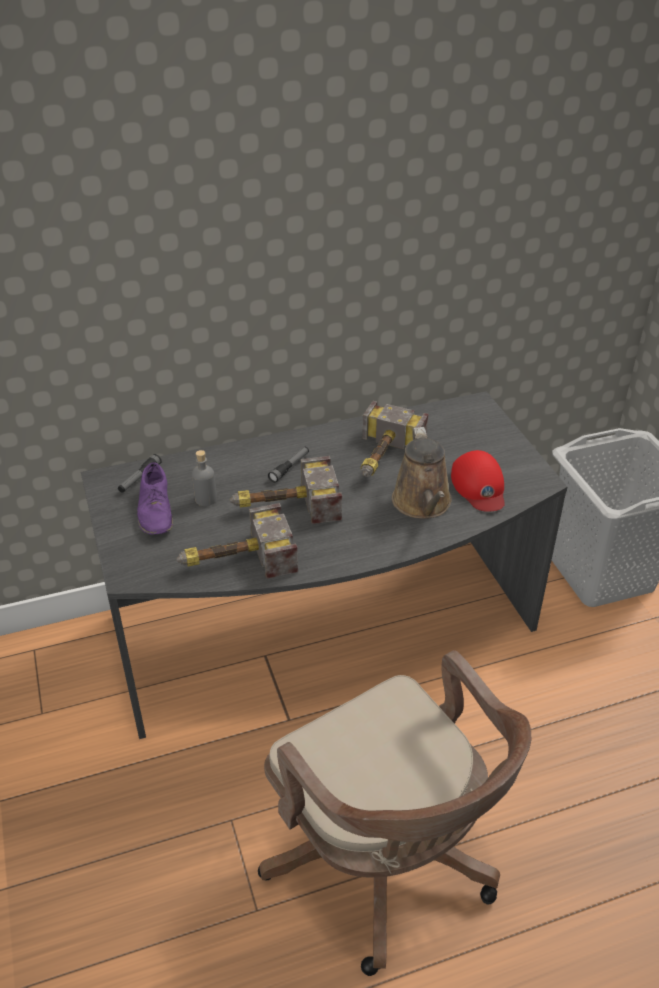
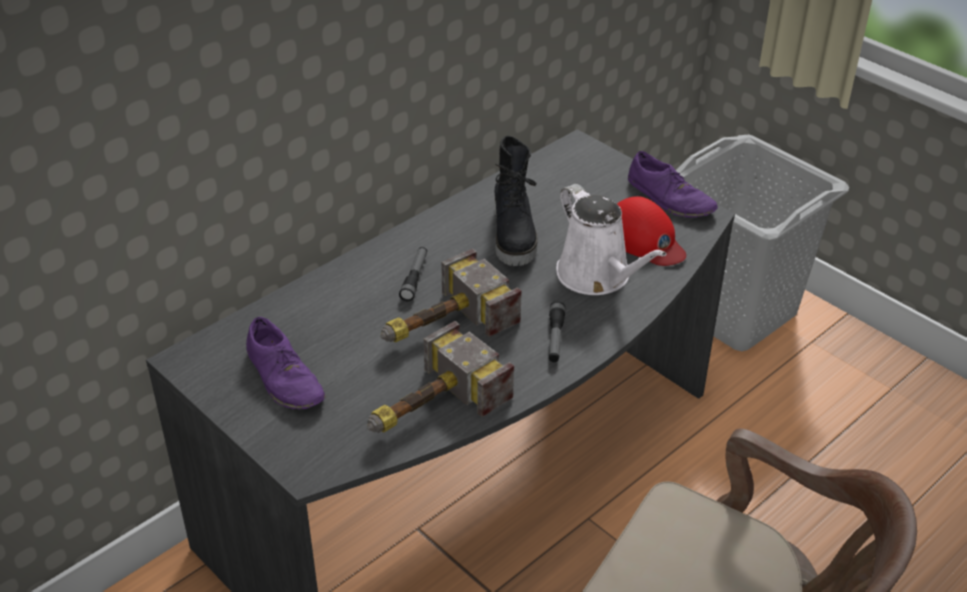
camera: 25 degrees left, 0 degrees up
flashlight [118,454,162,493] -> flashlight moved to [549,301,565,362]
grey bottle [192,450,217,506] -> none
hammer [361,401,429,477] -> black boot [495,136,537,266]
brown watering can [392,427,452,519] -> white watering can [556,184,667,295]
none -> purple shoe [628,151,718,218]

